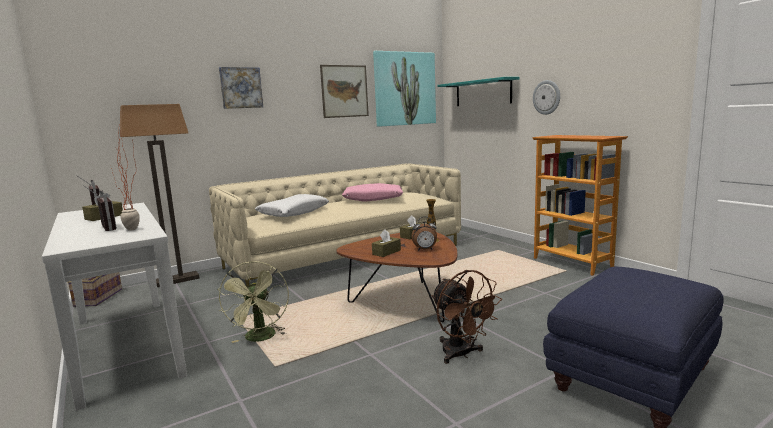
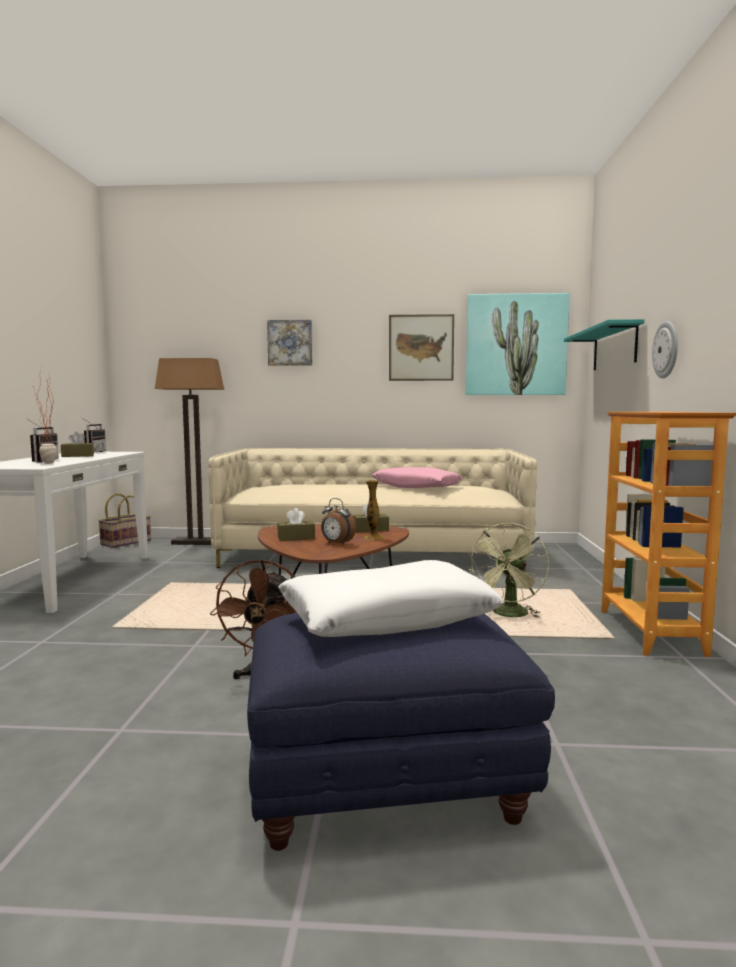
camera: 35 degrees right, 5 degrees down
green fan [217,261,289,343] -> green fan moved to [468,523,549,618]
white pillow [255,194,329,217] -> white pillow moved to [279,560,504,637]

